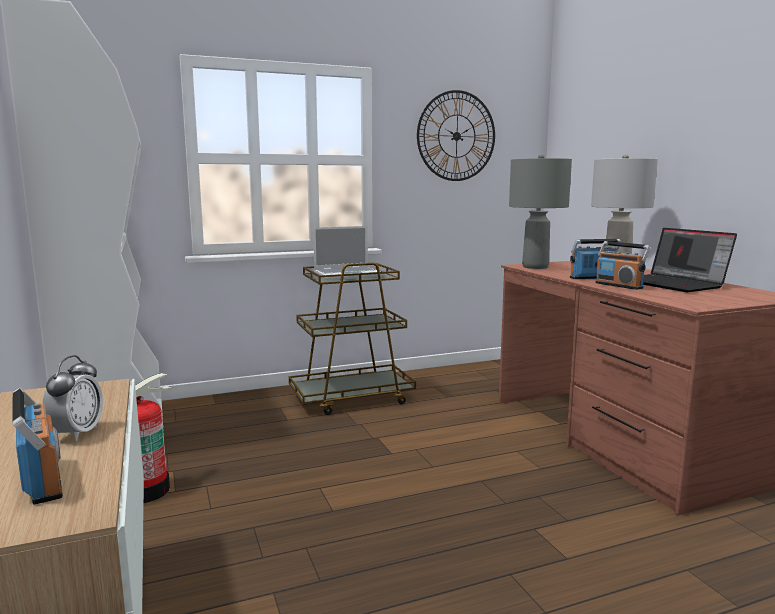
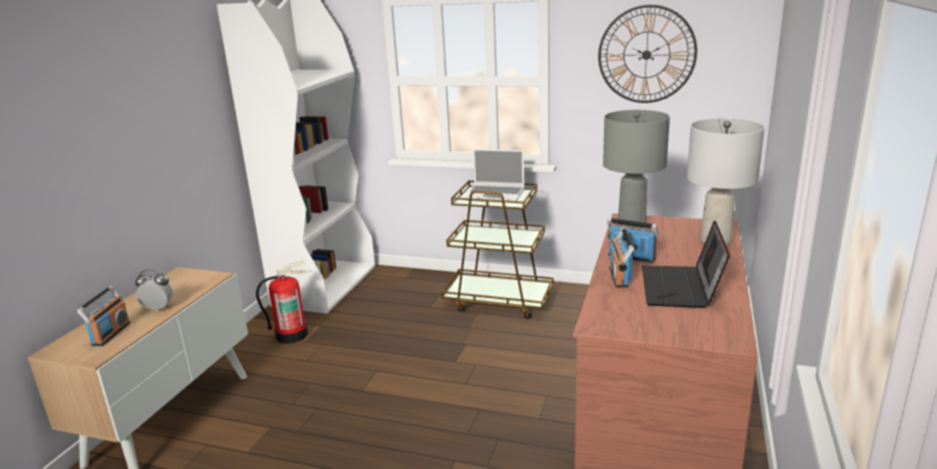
camera: 40 degrees right, 10 degrees up
alarm clock [43,355,103,441] -> alarm clock turned 135 degrees counterclockwise [135,270,173,311]

